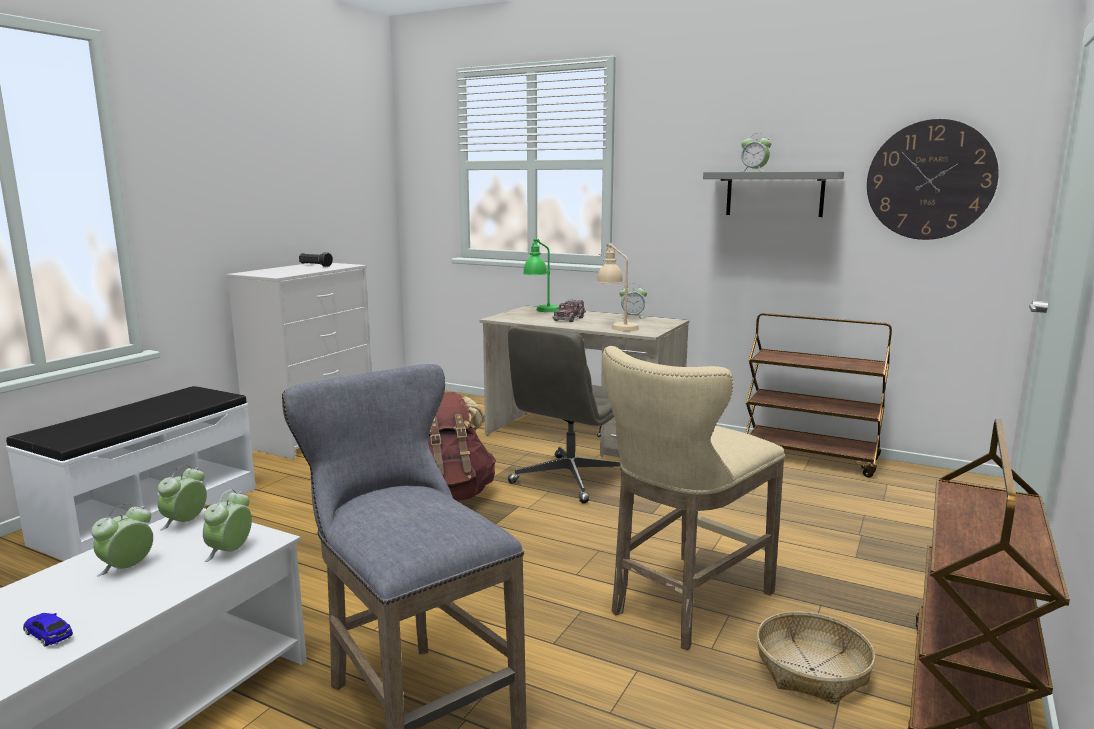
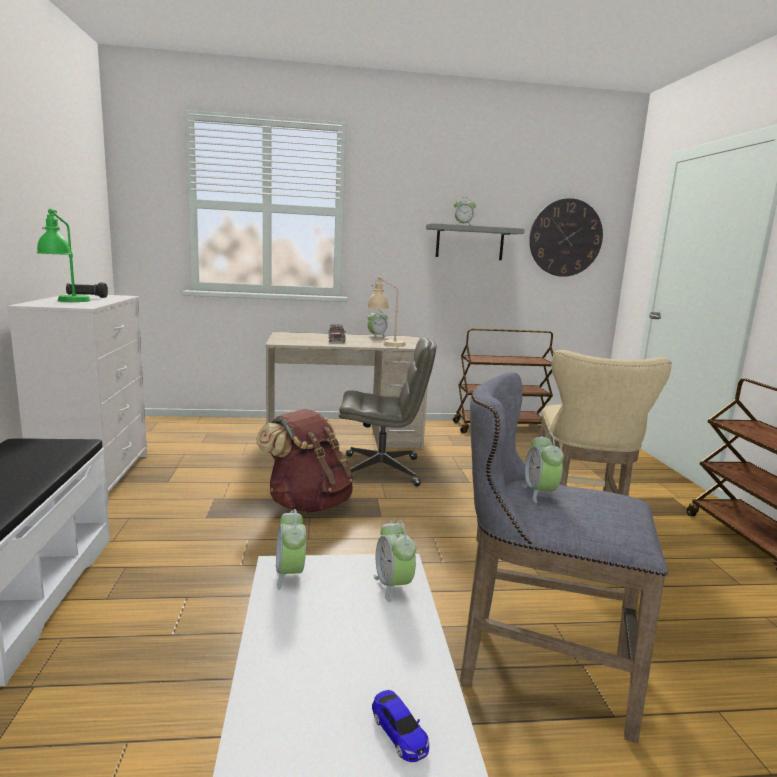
camera: 35 degrees left, 0 degrees up
toy car [23,613,73,647] -> toy car turned 120 degrees counterclockwise [372,690,429,762]
alarm clock [91,504,153,576] -> alarm clock moved to [522,433,564,503]
grey office chair [508,325,621,504] -> grey office chair turned 90 degrees counterclockwise [339,338,437,486]
green table lamp [523,238,559,312] -> green table lamp moved to [37,209,91,302]
basket [756,611,875,704] -> none

